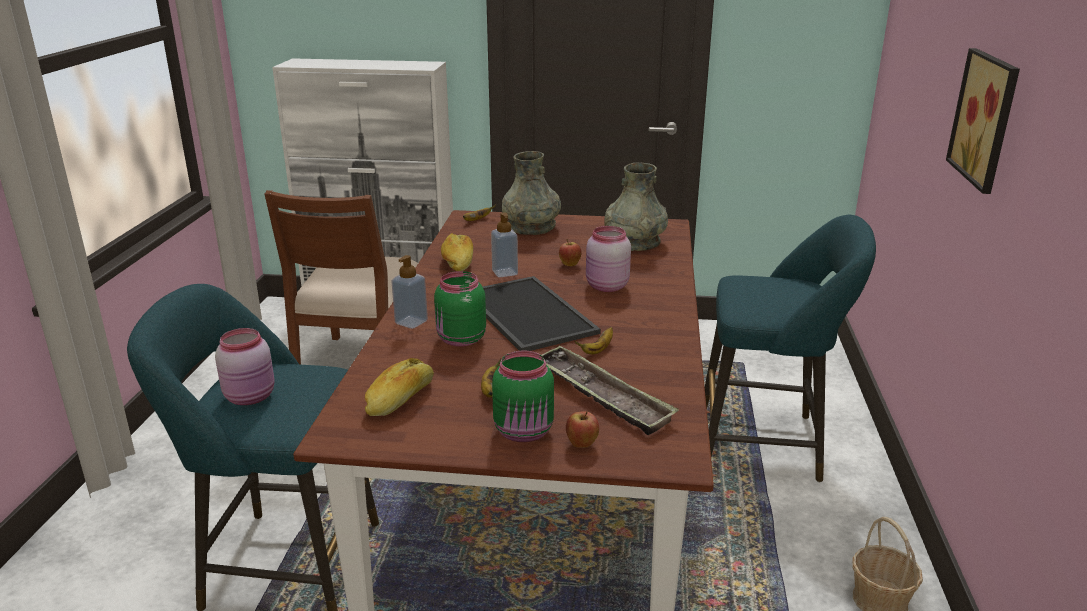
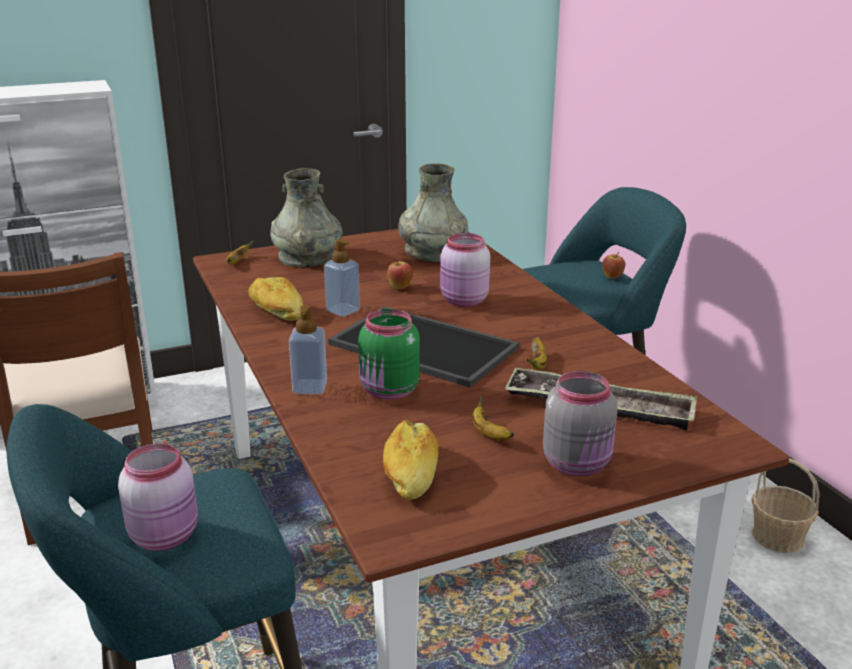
camera: 30 degrees left, 0 degrees up
green jar [492,351,554,442] -> grey jar [543,371,618,476]
apple [566,411,599,448] -> apple moved to [602,252,625,279]
picture [946,48,1020,194] -> none

